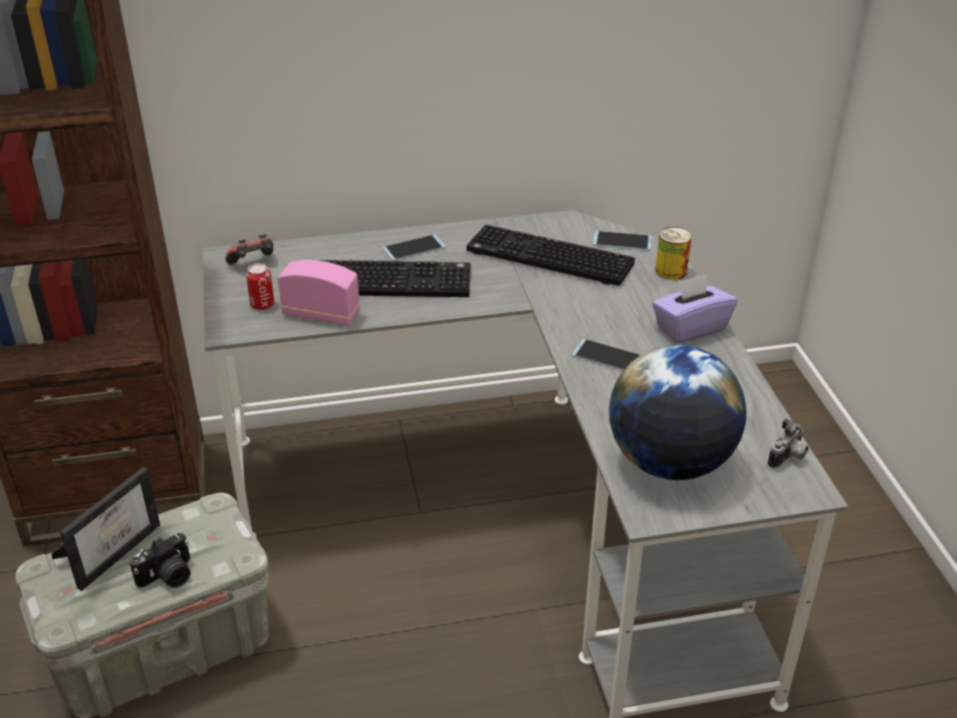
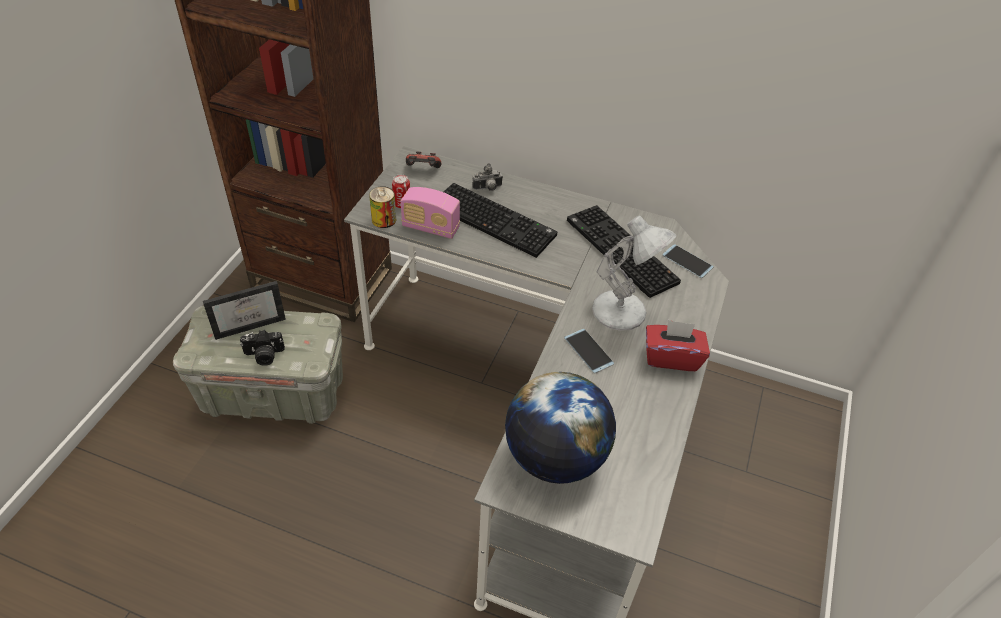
camera: 30 degrees right, 10 degrees up
radio [278,260,360,326] -> radio turned 150 degrees clockwise [401,187,460,239]
phone [383,235,445,261] -> none
purple tissue box [652,274,737,344] -> red tissue box [646,320,710,371]
can [655,227,692,280] -> can moved to [369,186,396,228]
camera [768,418,809,468] -> camera moved to [473,163,503,191]
none -> white table lamp [592,216,676,331]

